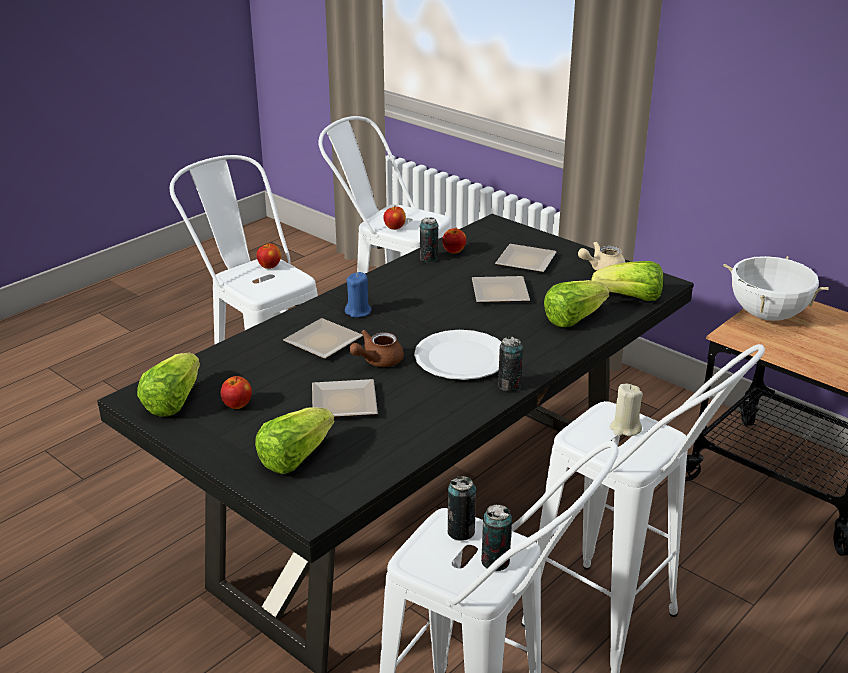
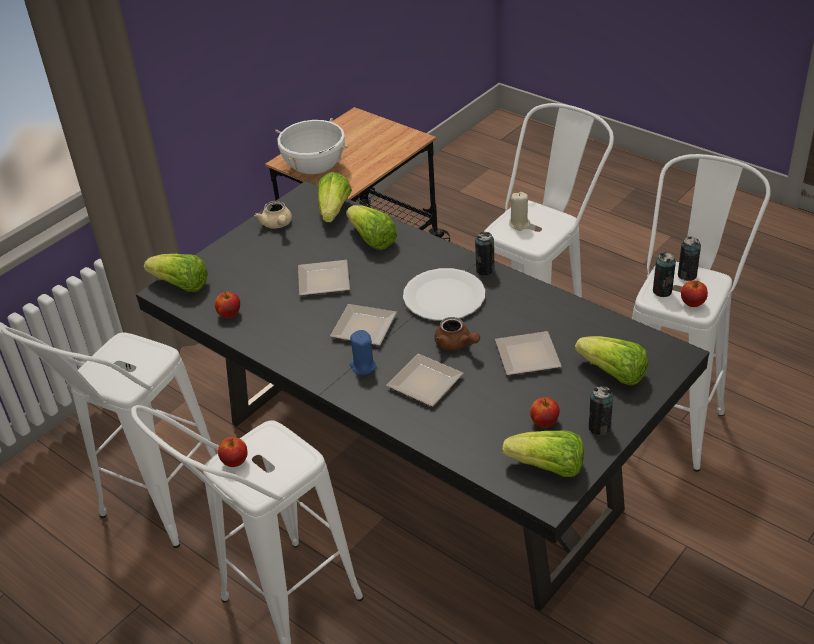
camera: 90 degrees left, 10 degrees up
apple [383,206,406,230] -> apple moved to [681,280,708,307]
can [420,218,438,262] -> can moved to [588,386,613,435]
plate [495,244,557,272] -> plate moved to [330,304,397,346]
none -> lettuce [144,254,208,292]

